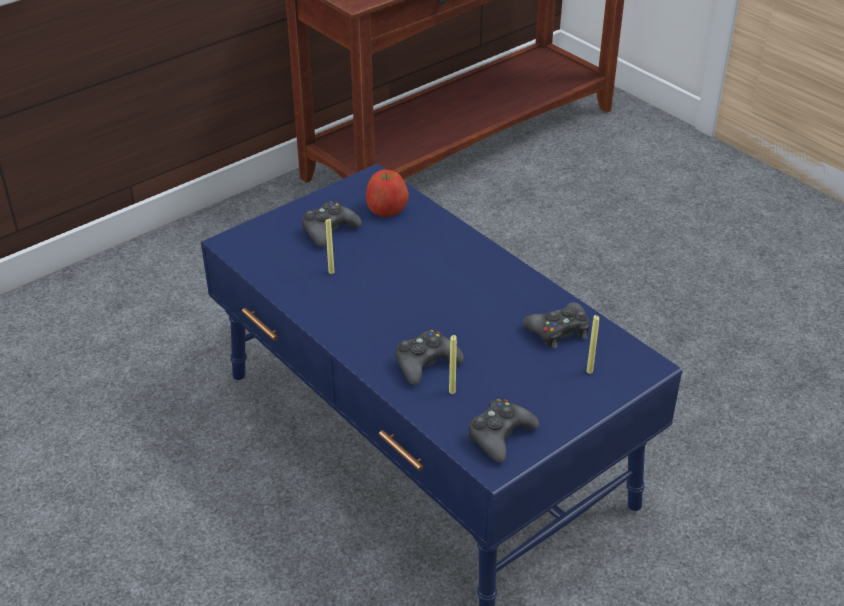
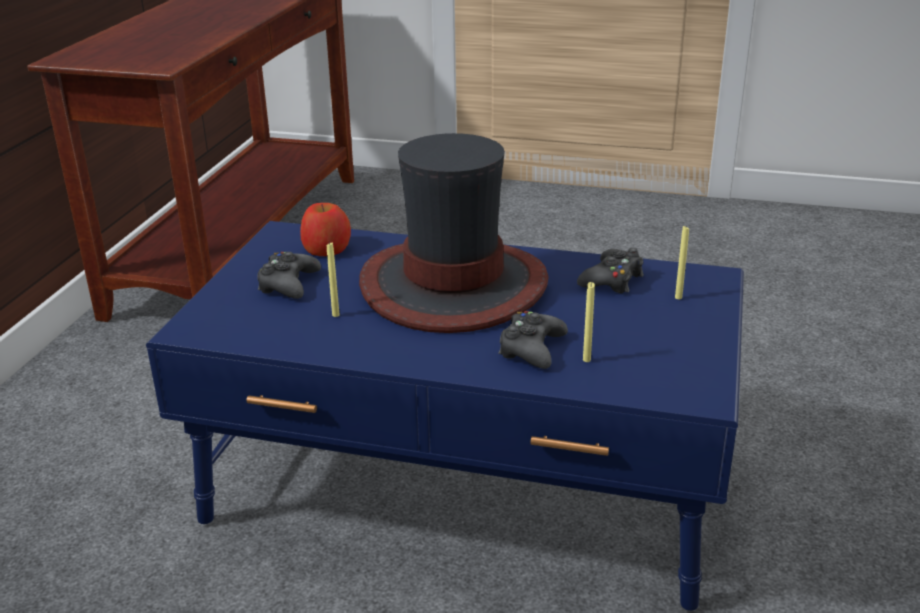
camera: 35 degrees left, 10 degrees down
black game controller [468,399,539,463] -> none
none -> hat [359,133,549,333]

